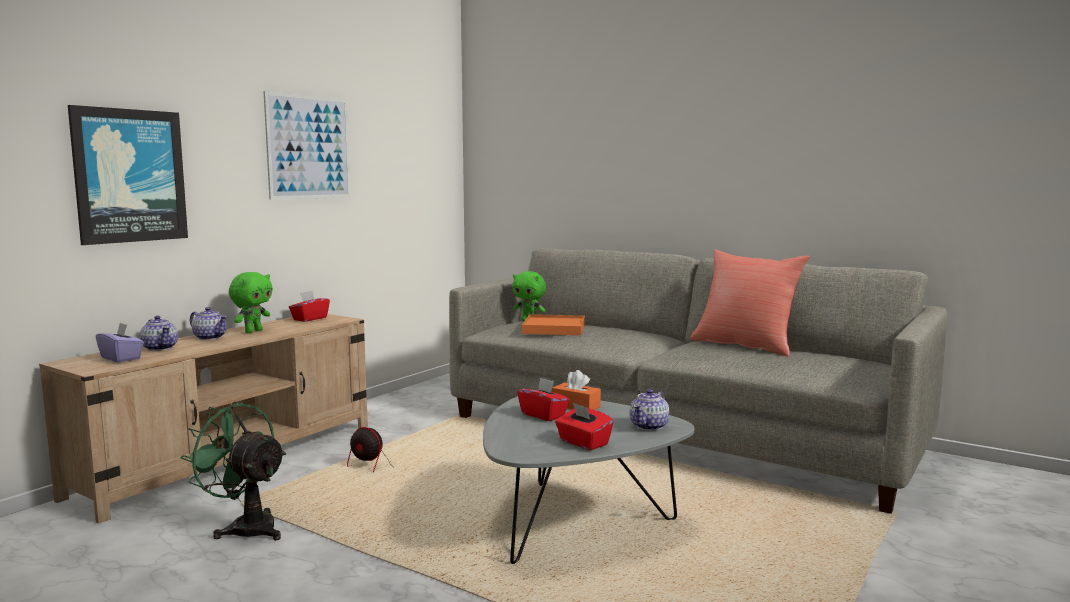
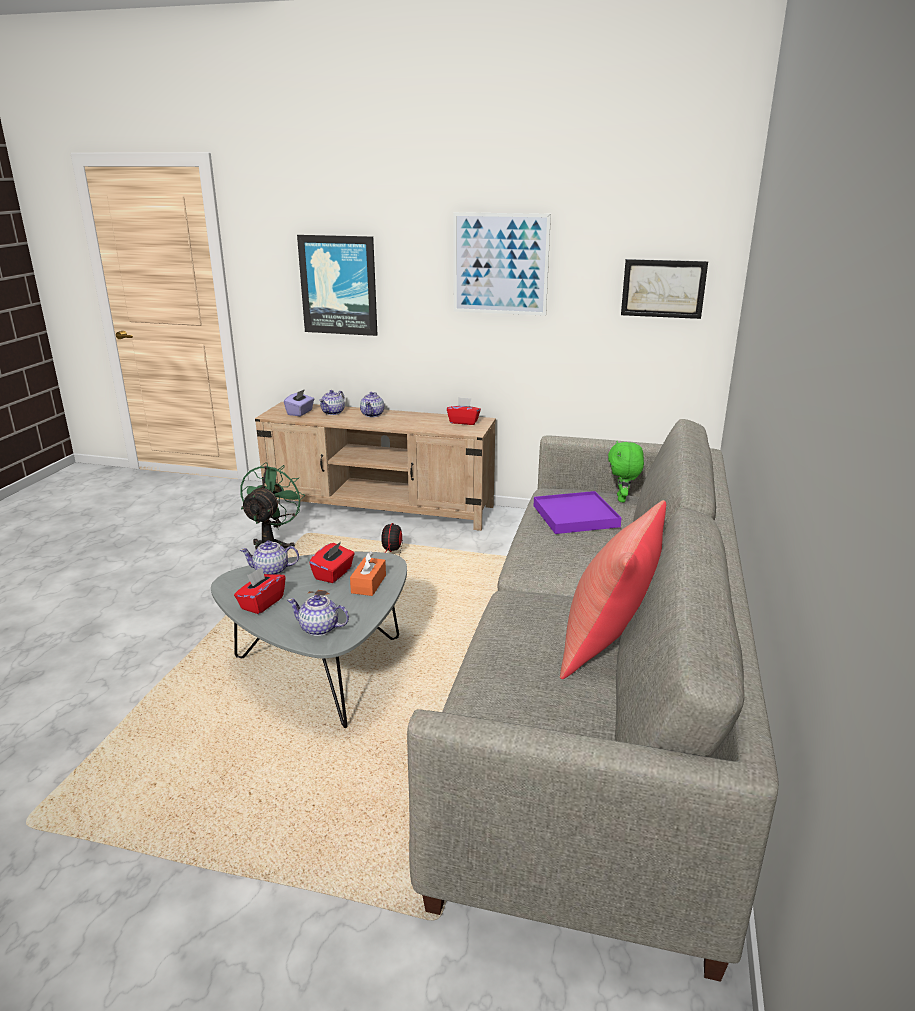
camera: 70 degrees right, 15 degrees up
green plush toy [229,272,273,333] -> none
orange tray [522,314,585,335] -> purple tray [534,491,621,534]
none -> teapot [240,540,299,575]
none -> picture [621,259,708,319]

